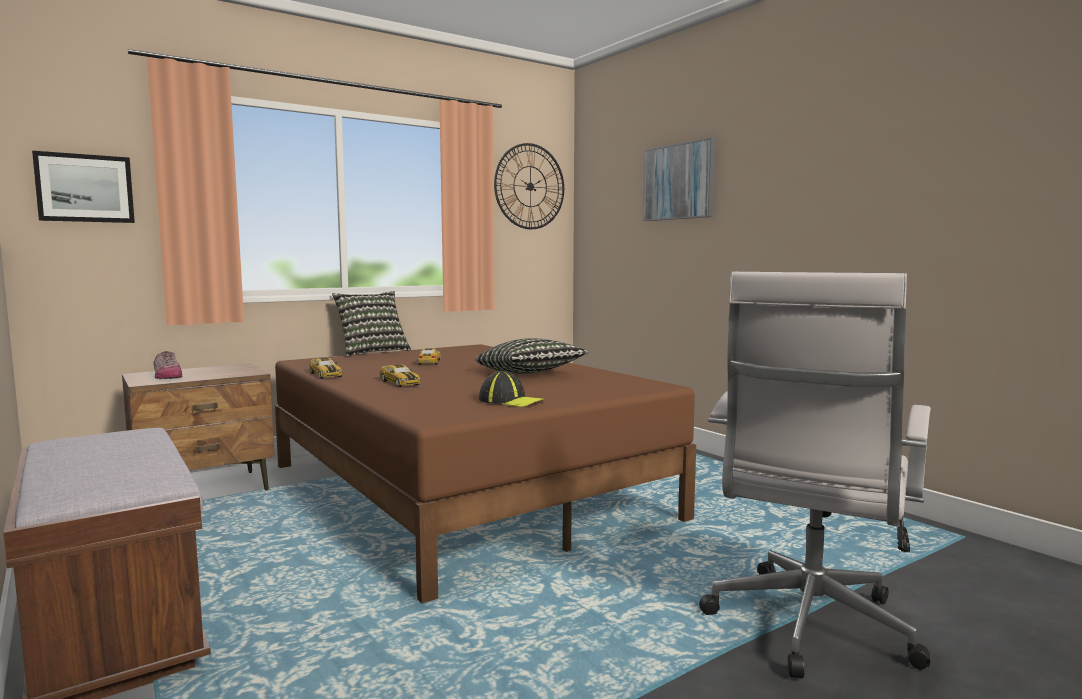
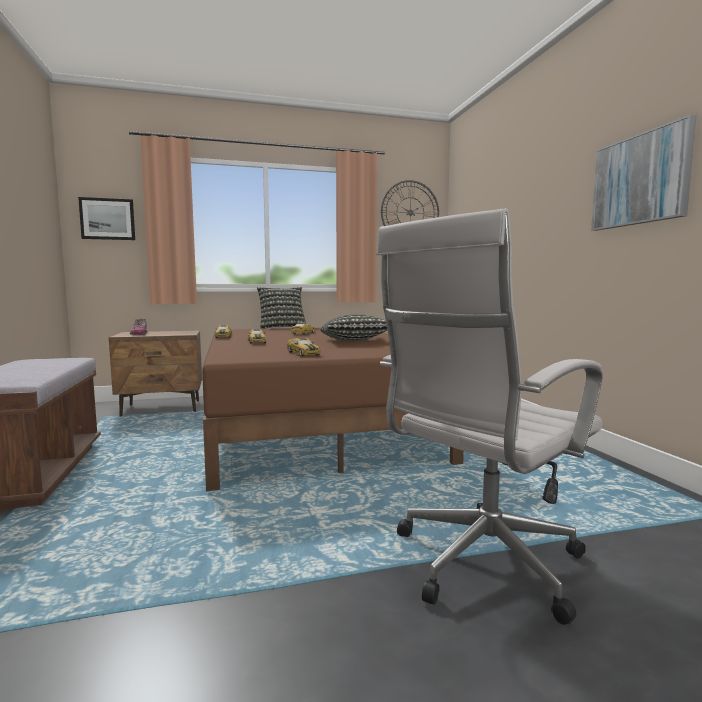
camera: 20 degrees right, 0 degrees up
cap [479,371,546,407] -> toy car [287,338,320,357]
picture [643,137,716,221] -> picture moved to [591,114,697,231]

